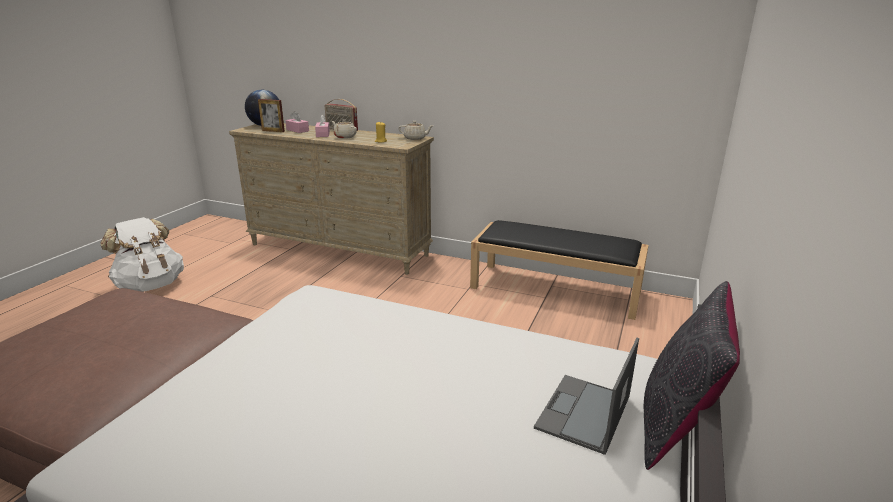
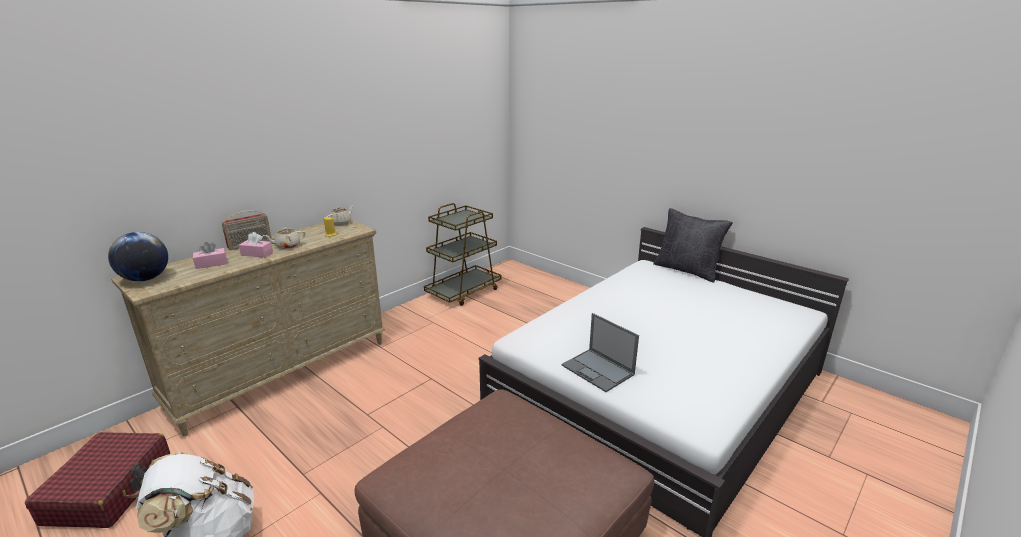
camera: 70 degrees left, 0 degrees up
picture frame [258,99,285,132] -> none
black bench [470,220,649,320] -> brown cart [424,203,502,306]
laptop [534,338,639,455] -> laptop moved to [562,313,639,392]
none -> red suitcase [25,432,170,528]

